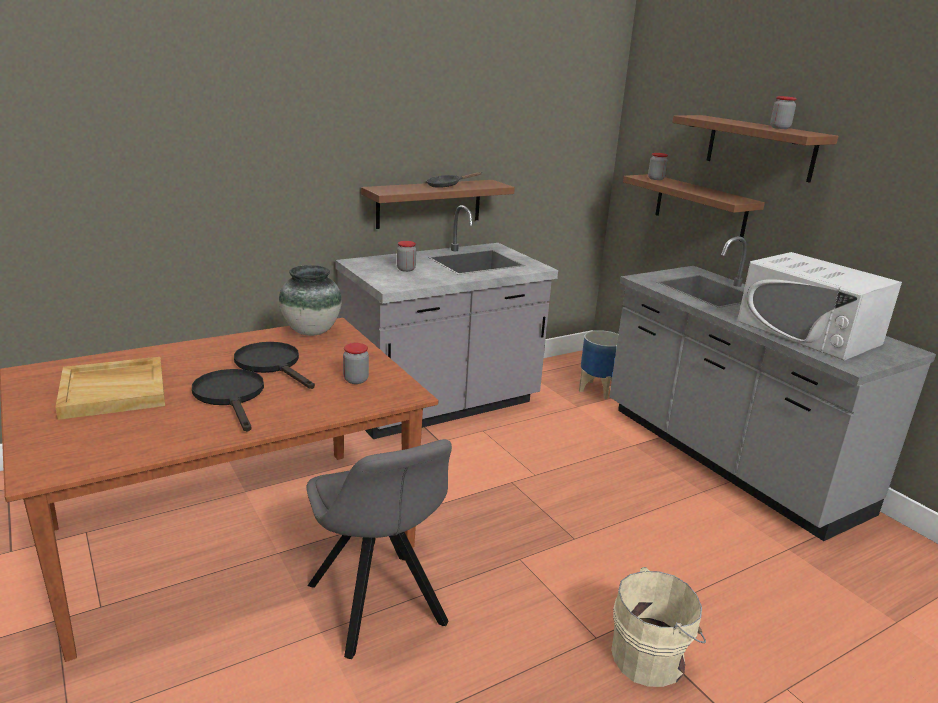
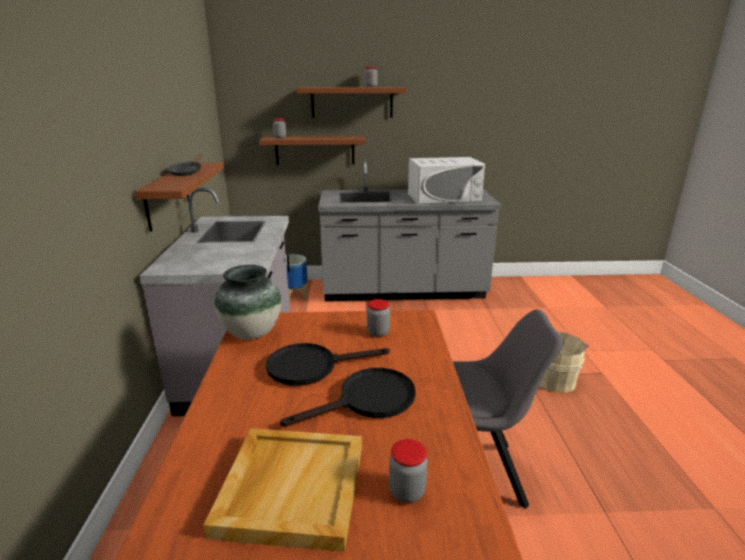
camera: 60 degrees left, 0 degrees up
black frying pan [192,369,264,432] -> black frying pan turned 150 degrees clockwise [280,368,416,427]
jar [397,241,416,272] -> jar moved to [389,439,428,503]

